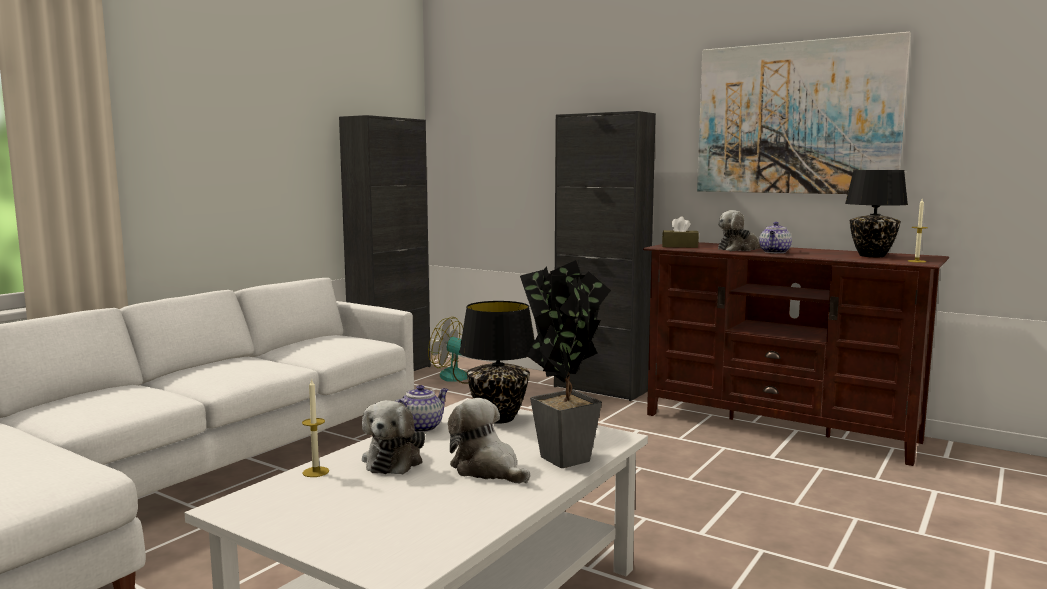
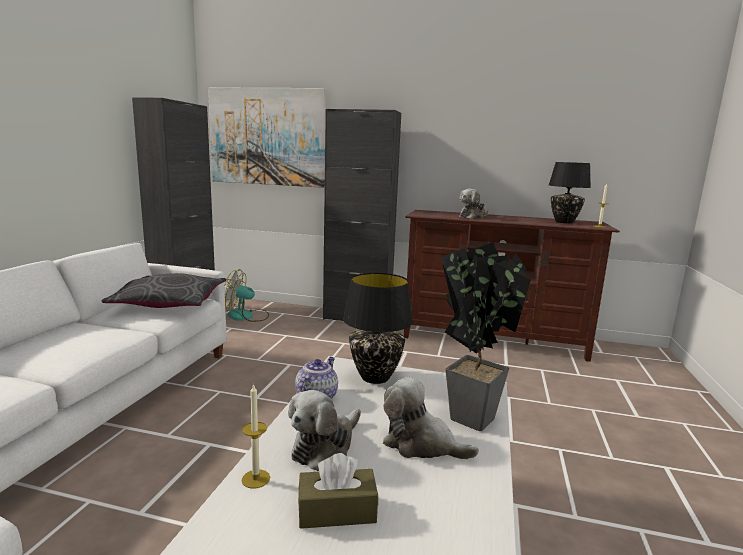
camera: 20 degrees left, 5 degrees up
plush toy [362,400,425,474] -> plush toy turned 45 degrees clockwise [288,390,361,471]
brown tissue box [662,216,699,248] -> brown tissue box moved to [298,453,378,529]
picture [697,32,911,194] -> picture moved to [208,87,326,188]
teapot [759,222,792,253] -> none
none -> grey pillow [102,273,226,308]

